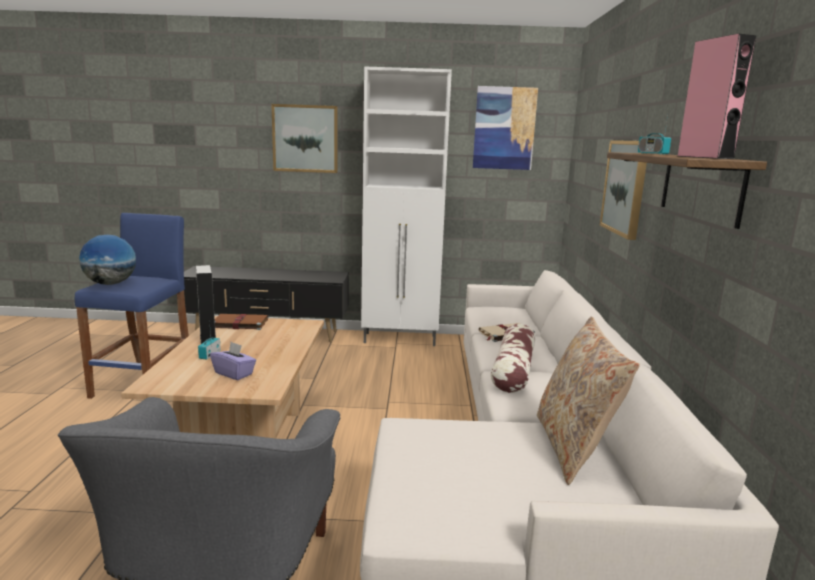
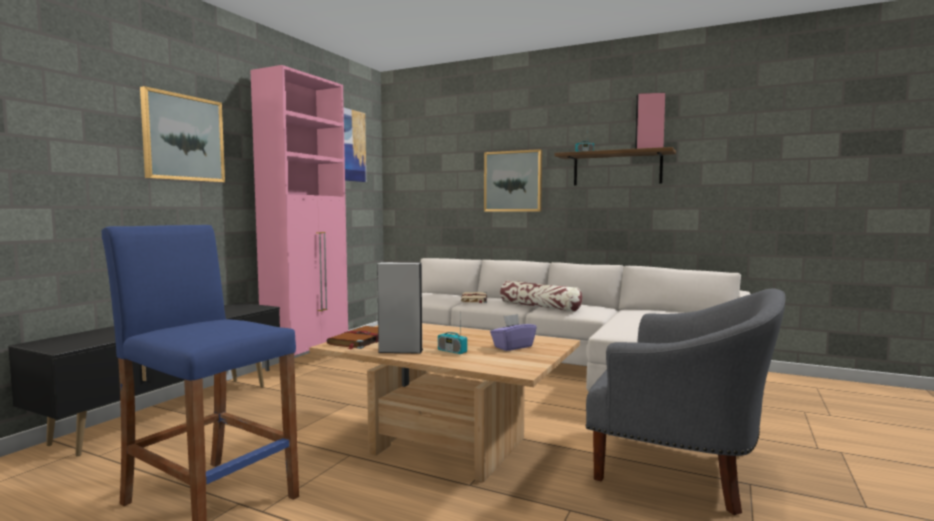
camera: 65 degrees left, 10 degrees down
globe [79,234,136,285] -> none
white cabinet [361,66,452,346] -> pink cabinet [250,65,348,371]
beige pillow [537,317,640,485] -> none

